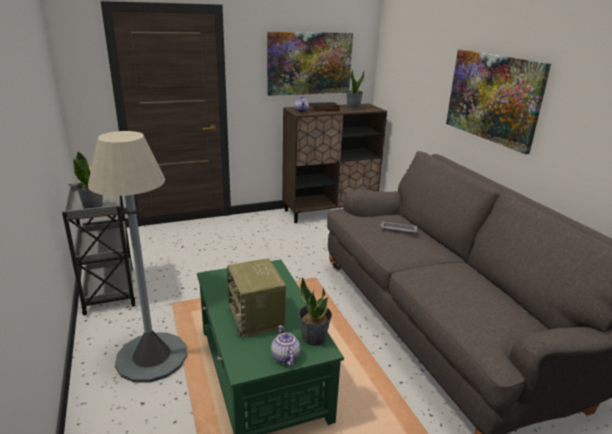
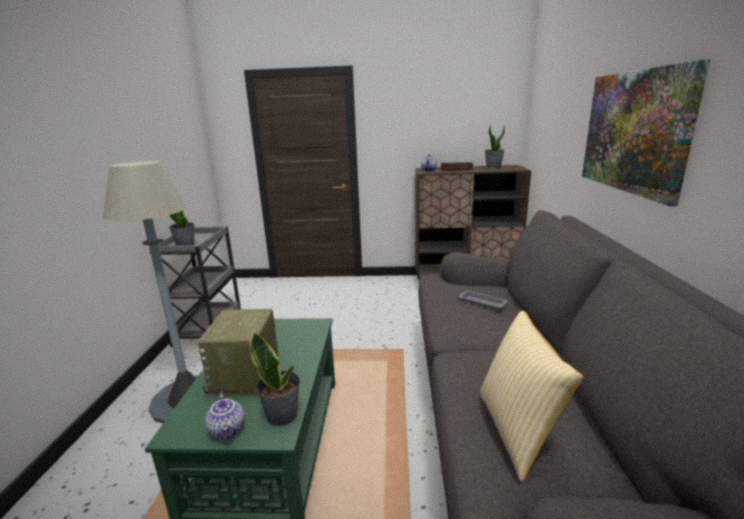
camera: 25 degrees right, 5 degrees down
picture [267,32,353,96] -> none
teapot [271,325,300,366] -> teapot turned 150 degrees clockwise [205,392,245,440]
none -> pillow [480,311,583,482]

